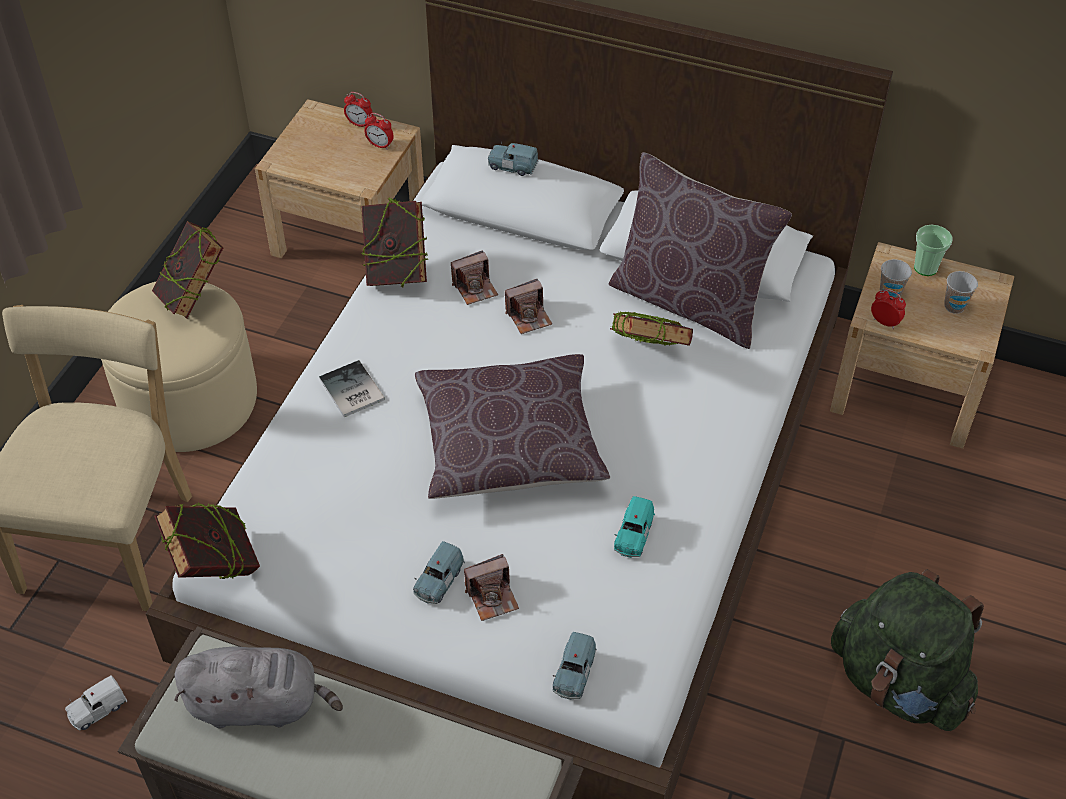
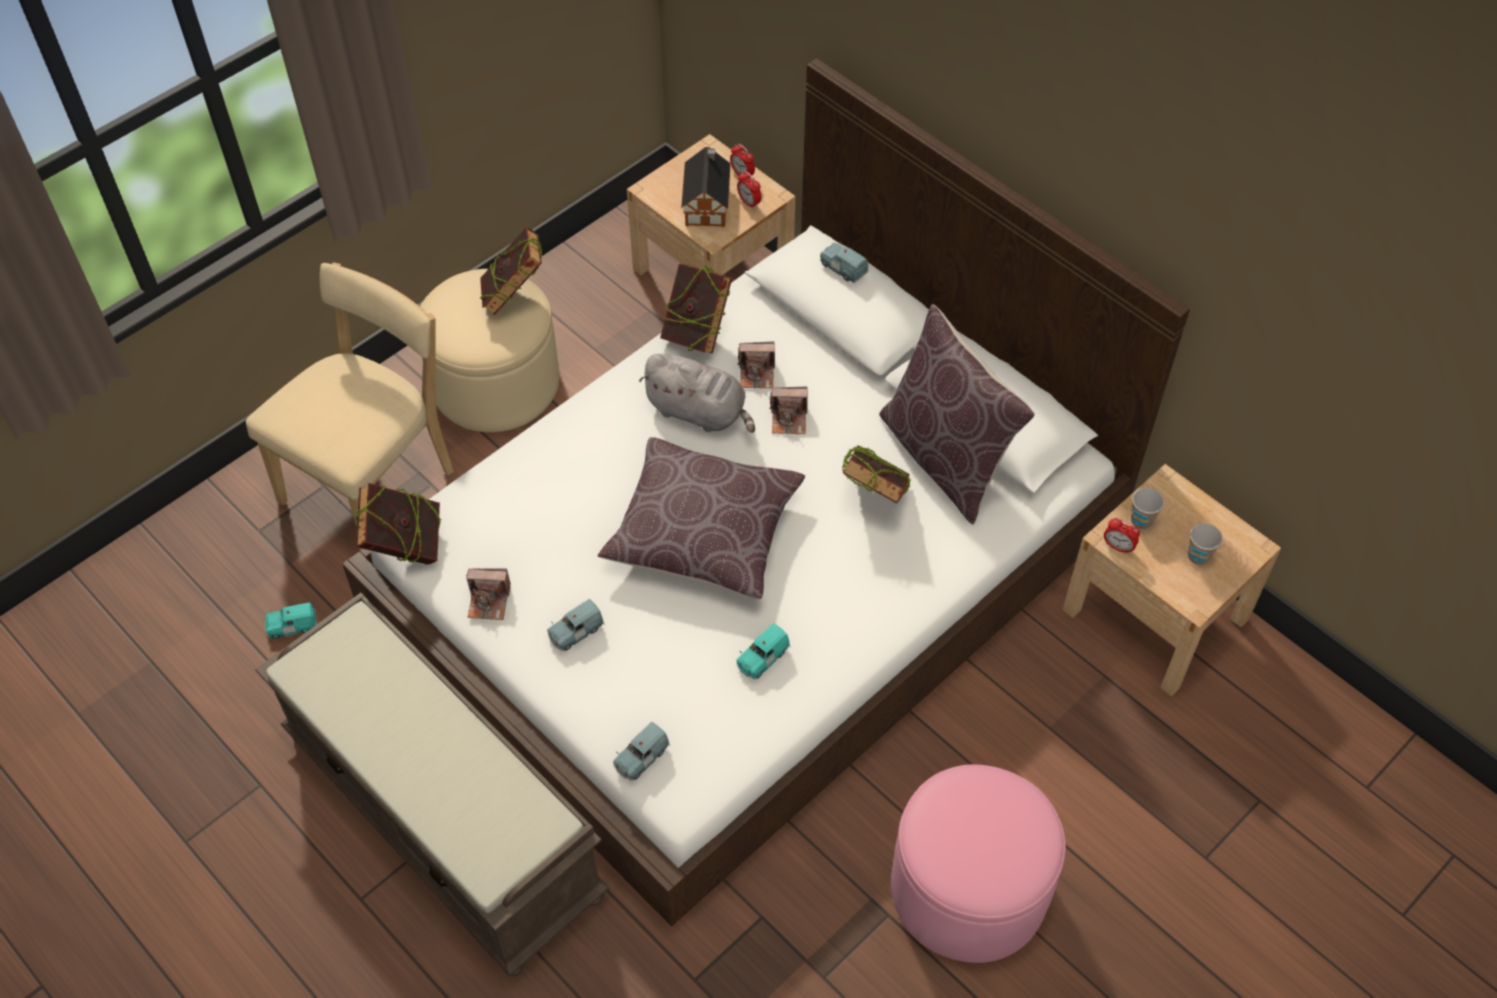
camera: 25 degrees right, 5 degrees up
white toy car [65,676,127,730] -> turquoise toy car [265,602,316,639]
grey plush toy [174,647,343,728] -> grey plush toy moved to [639,354,755,433]
book [319,360,385,417] -> none
camera [464,554,519,621] -> camera moved to [466,568,511,620]
green backpack [831,569,984,731] -> pink ottoman [891,765,1066,963]
alarm clock [871,289,906,329] -> alarm clock turned 150 degrees clockwise [1104,518,1140,554]
cup [914,225,952,276] -> none
none -> toy house [681,147,731,227]

